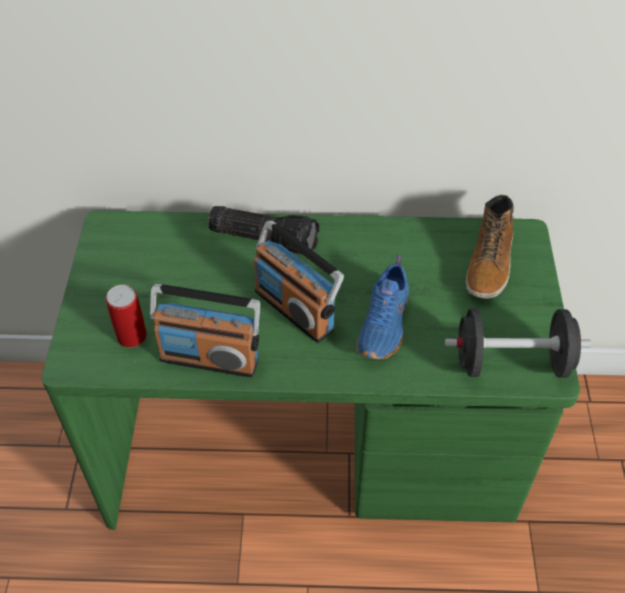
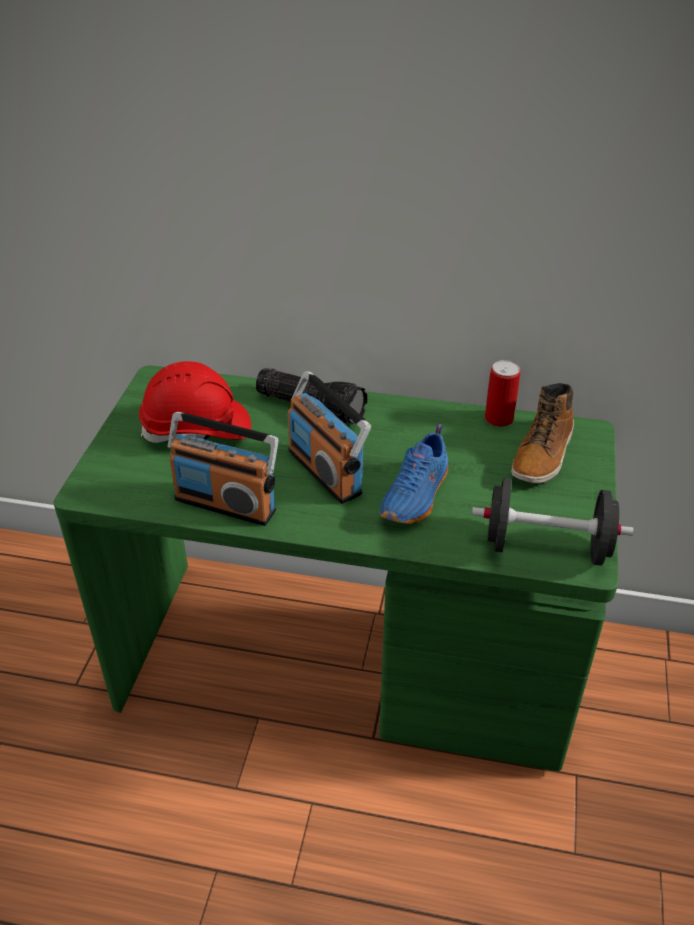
camera: 10 degrees right, 10 degrees down
can [106,285,147,348] -> can moved to [485,360,521,427]
none -> red hard hat [139,361,251,443]

